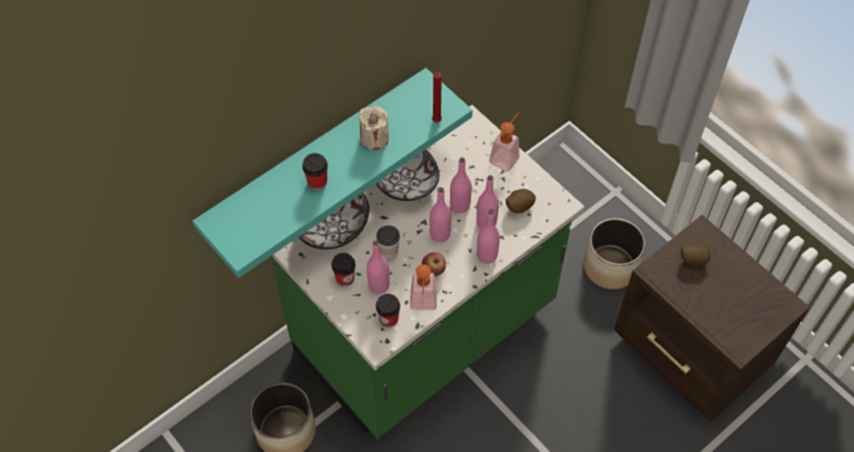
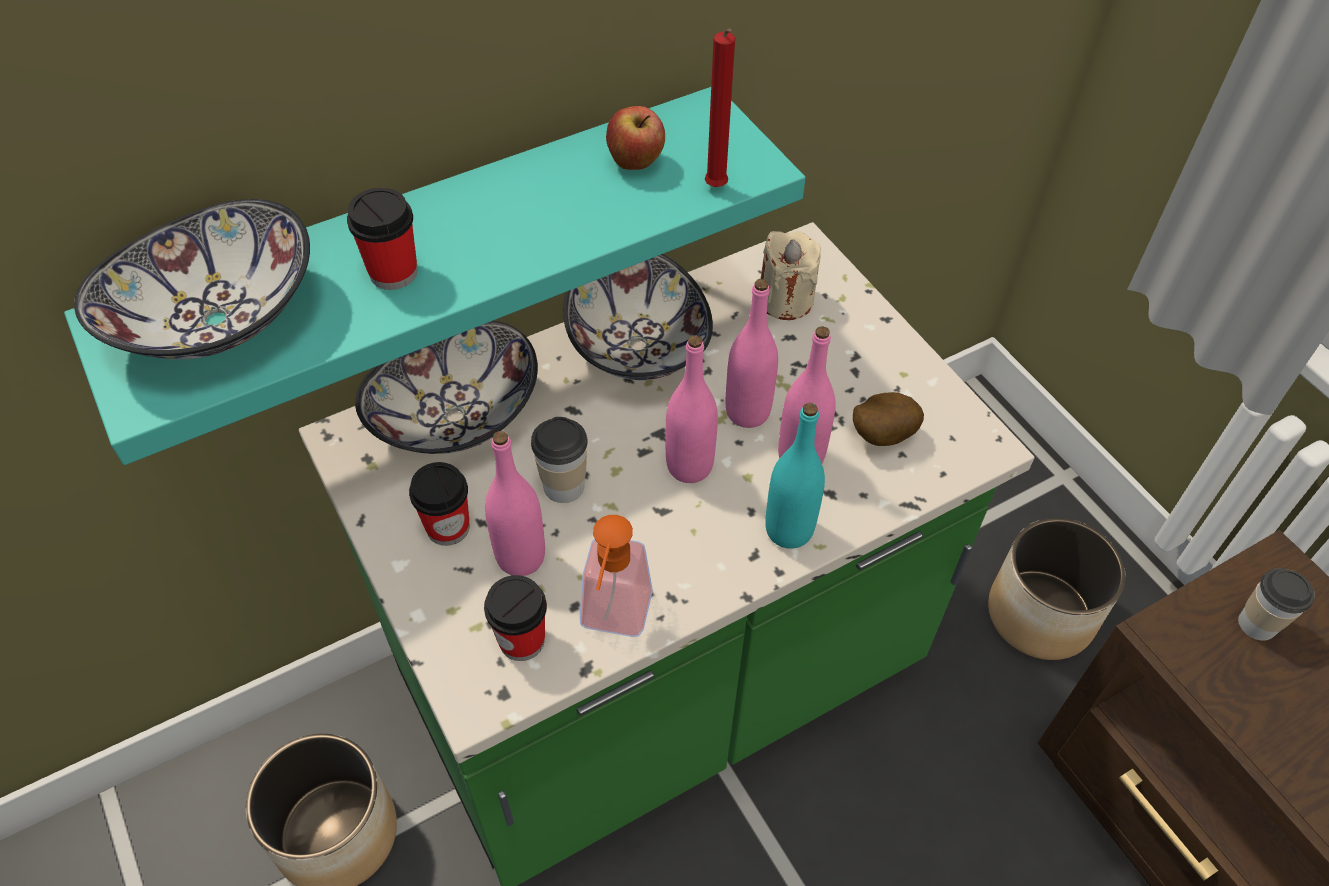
camera: 10 degrees right, 5 degrees down
beige candle [359,106,389,150] -> beige candle moved to [761,231,821,320]
apple [422,252,446,276] -> apple moved to [606,106,665,170]
pink bottle [477,209,500,264] -> turquoise bottle [765,403,825,549]
soap dispenser [489,112,519,172] -> none
potato [681,243,711,266] -> cup [1238,568,1315,641]
none -> bowl [74,199,310,360]

